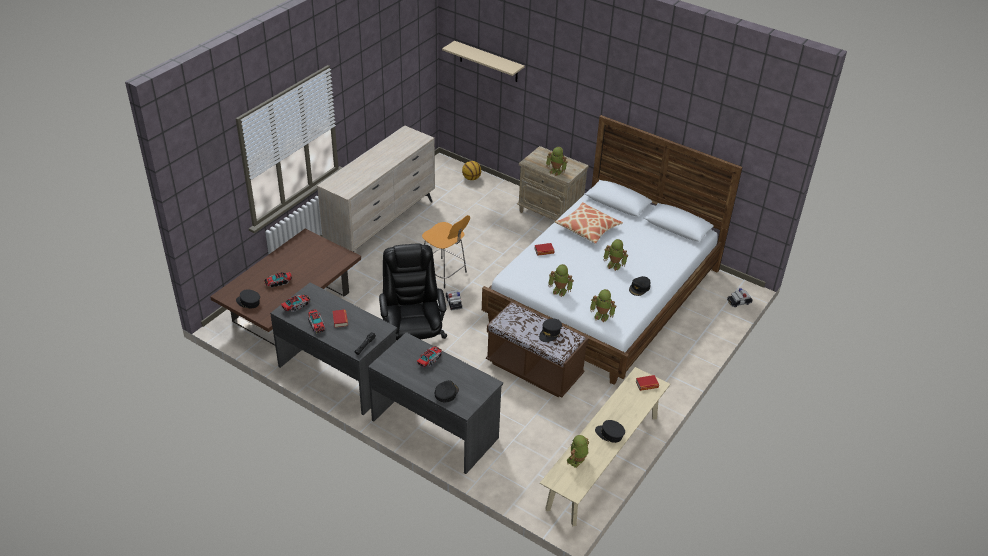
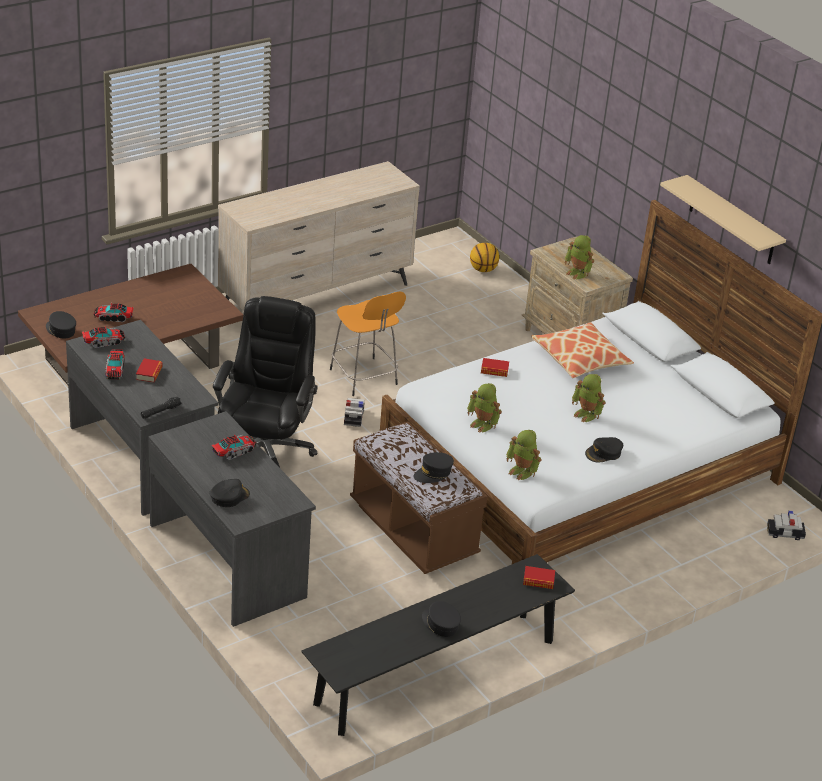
camera: 20 degrees right, 5 degrees down
beige shelf [442,41,525,82] -> beige shelf moved to [660,175,786,264]
beige bench [540,367,670,526] -> black bench [301,554,575,736]
toy robot [567,435,589,468] -> none

